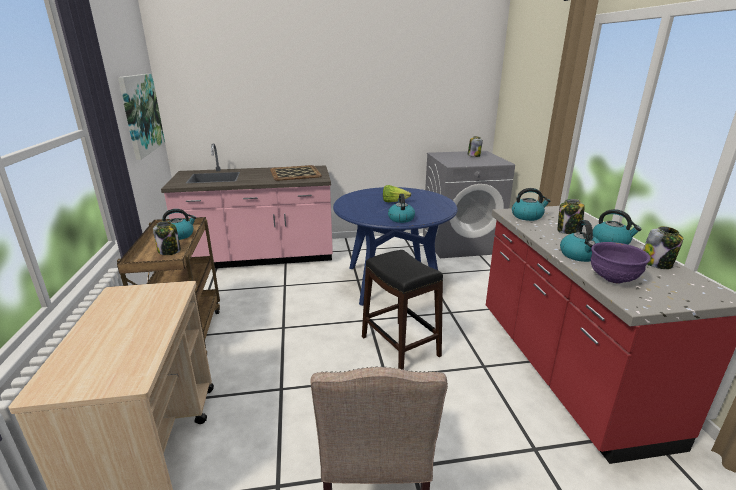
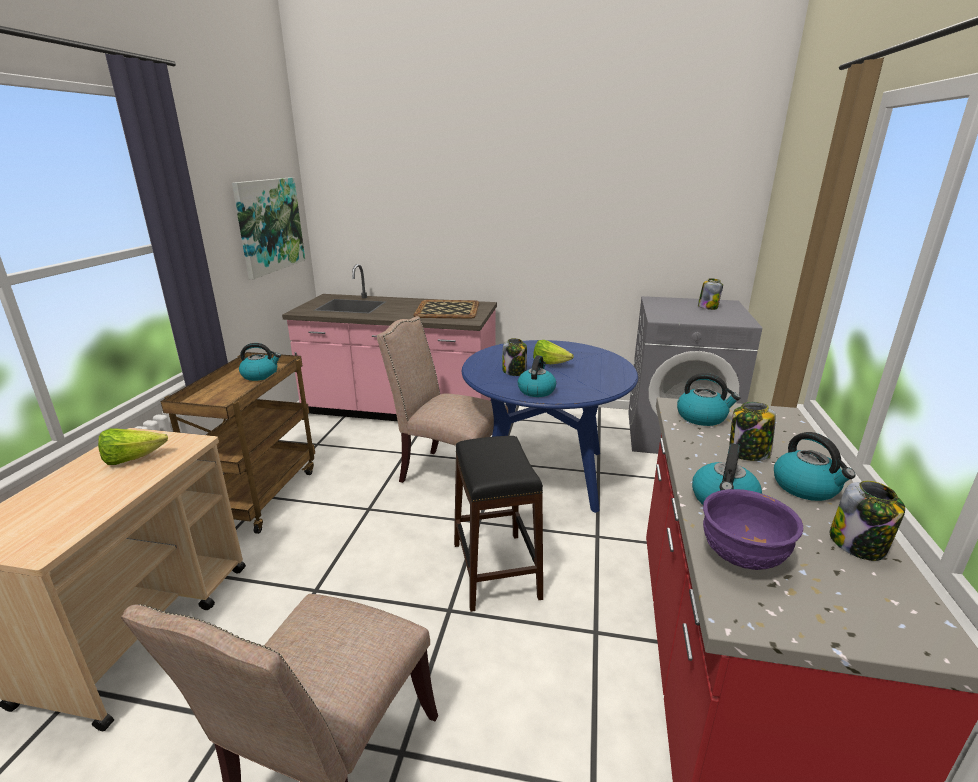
camera: 20 degrees right, 0 degrees up
jar [153,221,181,255] -> jar moved to [502,338,527,376]
none -> lettuce [98,428,168,465]
none -> beige chair [377,316,508,483]

